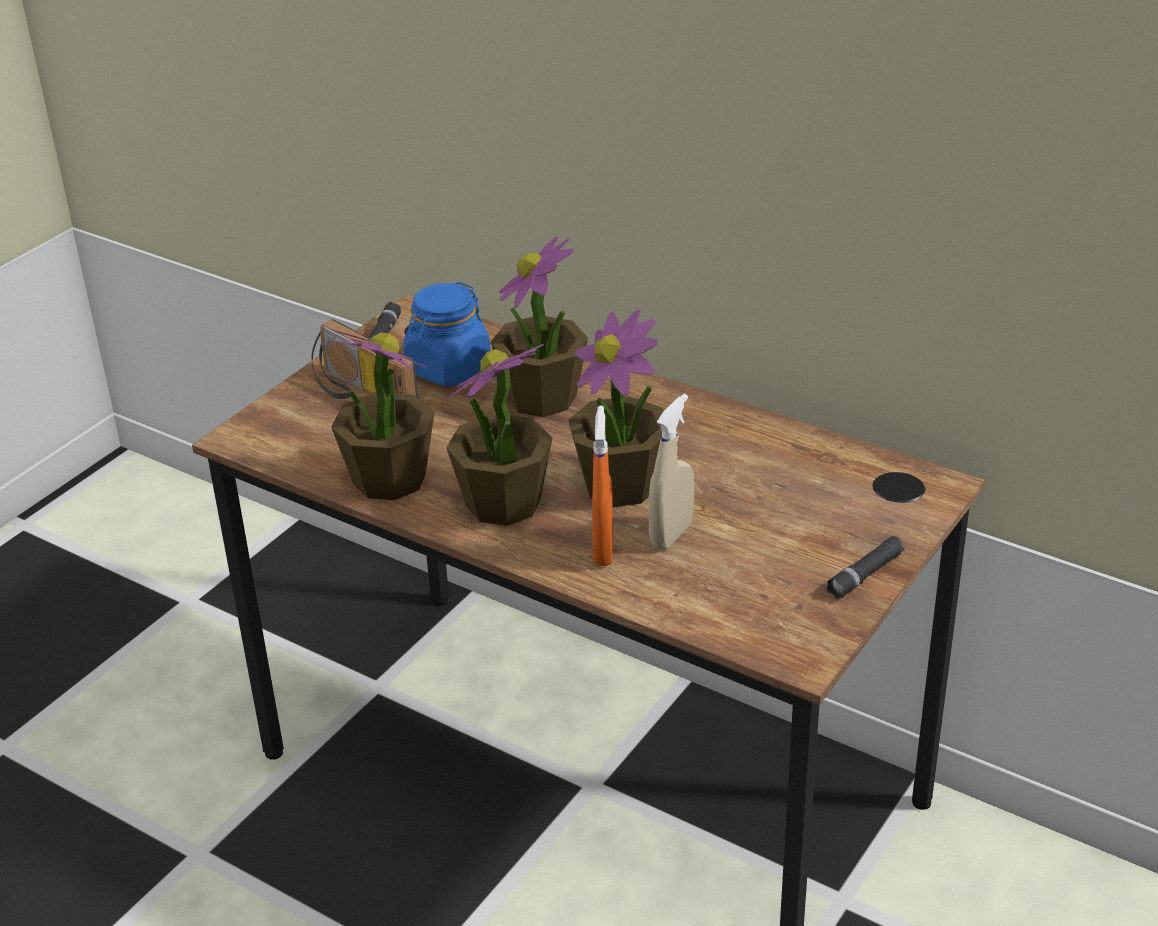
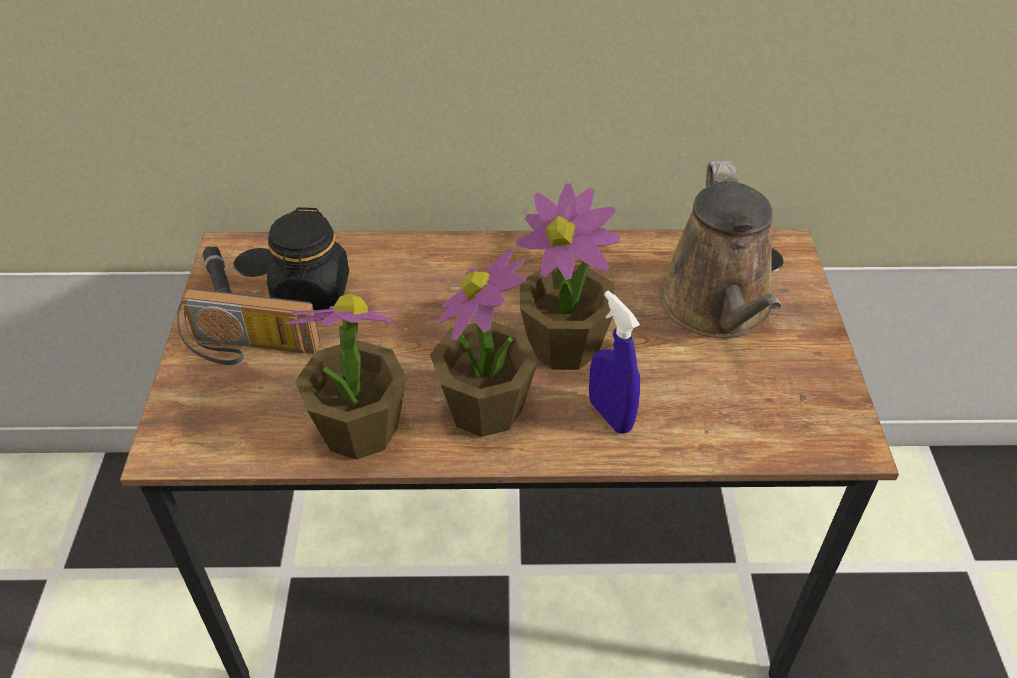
camera: 35 degrees left, 10 degrees up
blue jar [403,282,491,387] -> black jar [267,207,349,310]
potted plant [491,236,588,417] -> none
orange spray bottle [592,406,613,566] -> blue spray bottle [589,291,640,434]
beige spray bottle [648,394,694,550] -> none
black flashlight [826,536,905,599] -> none
none -> brown watering can [659,161,781,338]

